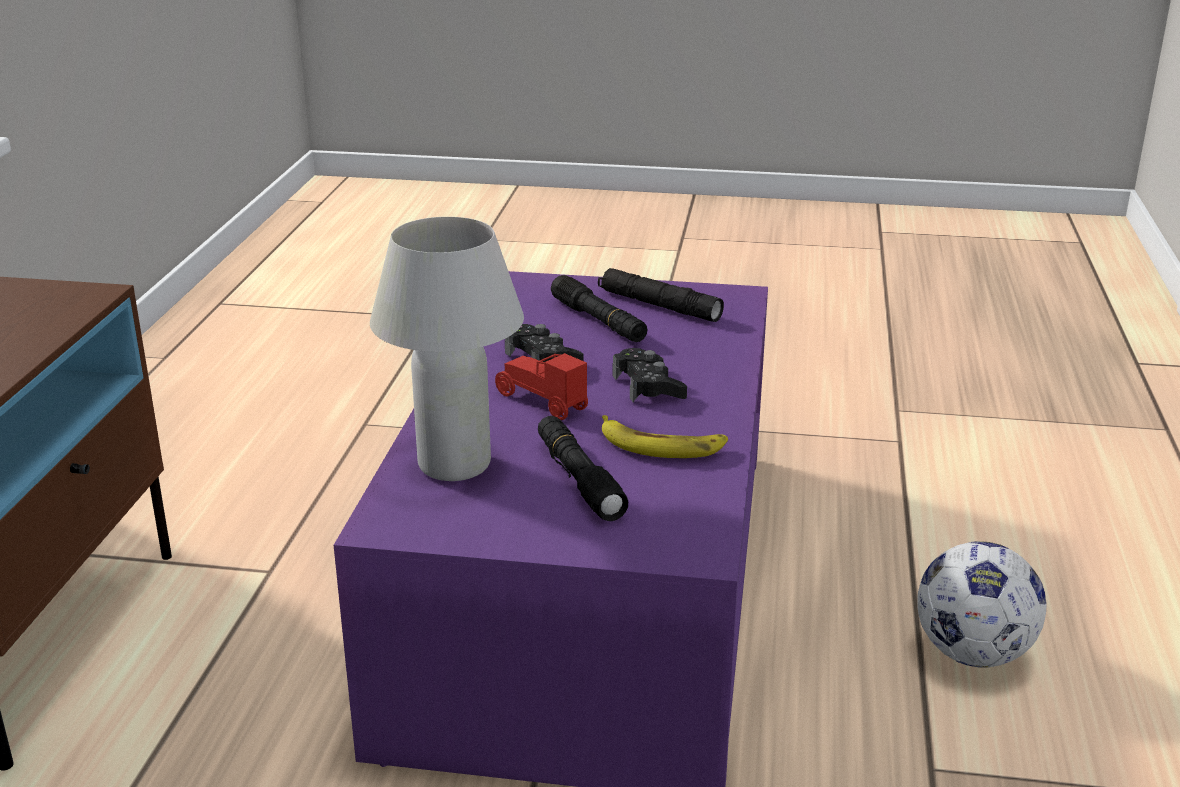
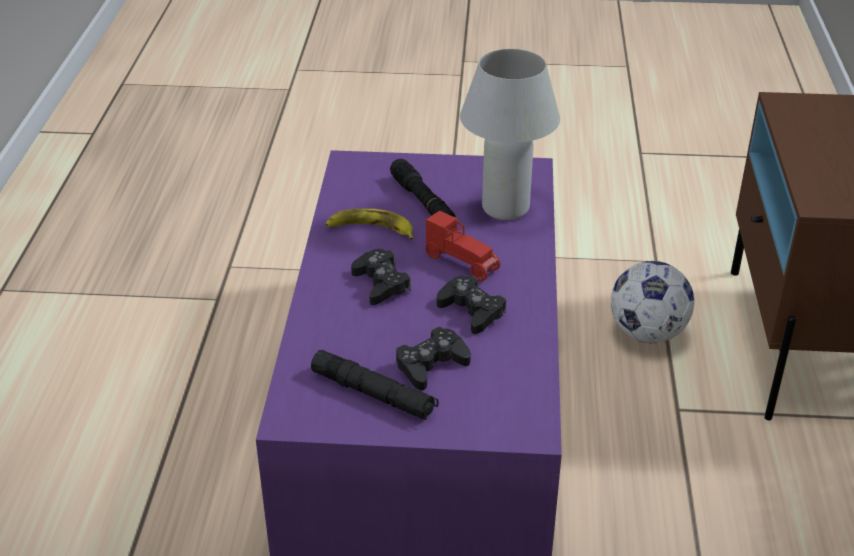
camera: 175 degrees right, 10 degrees up
black flashlight [551,275,647,342] -> black game controller [396,327,471,391]
football [917,541,1047,668] -> football moved to [611,261,694,343]

